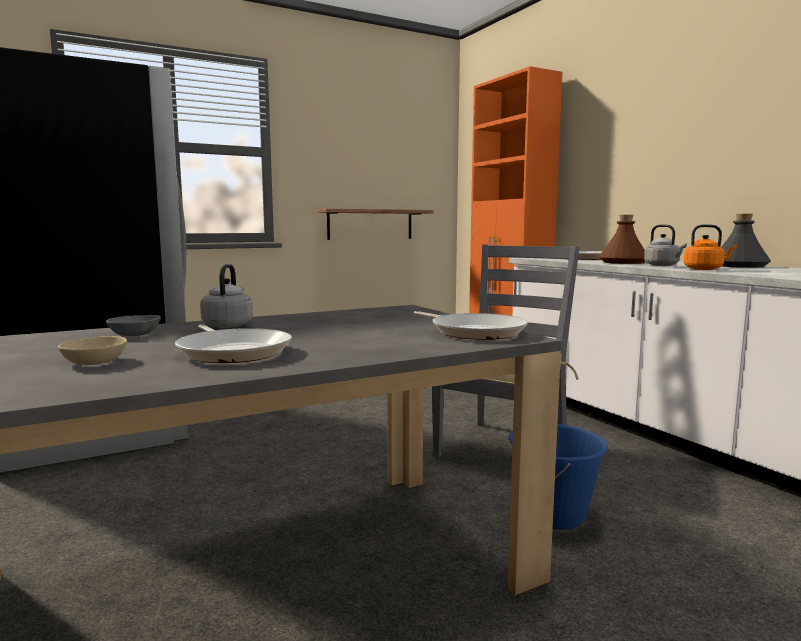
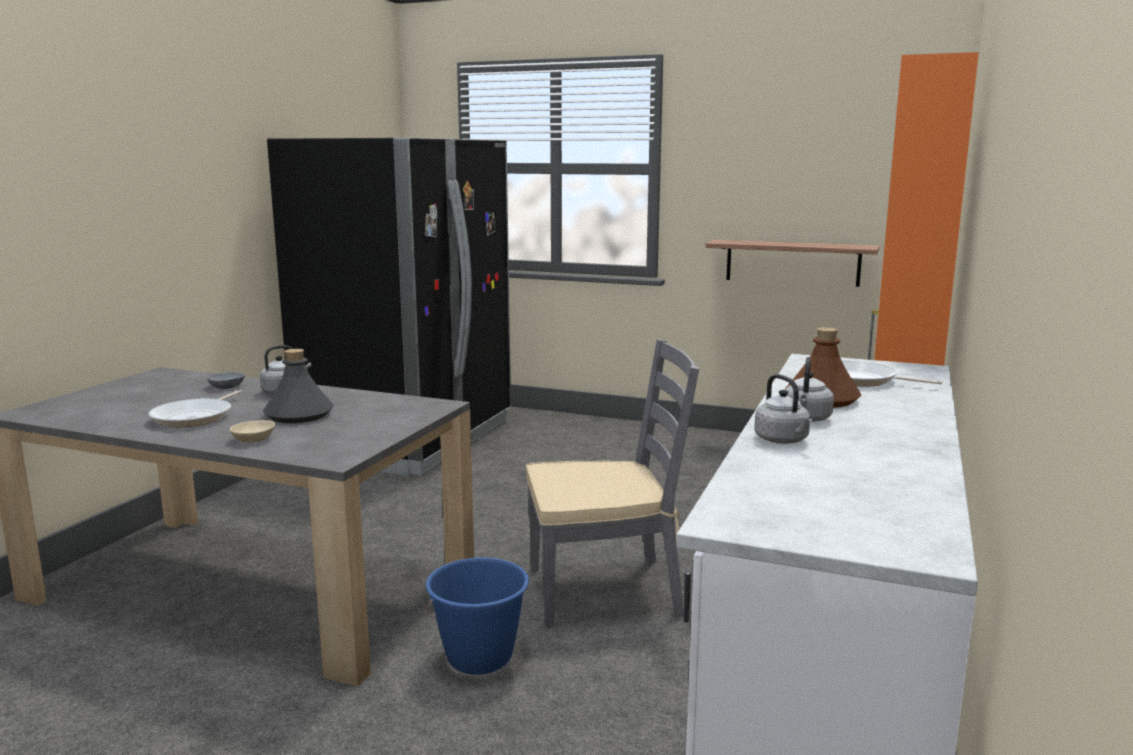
camera: 50 degrees right, 5 degrees up
beige bowl [58,336,127,365] -> beige bowl moved to [230,420,275,443]
frying pan [413,311,528,340] -> none
orange kettle [684,224,737,270] -> grey kettle [754,374,813,444]
grey bottle [722,214,771,268] -> grey bottle moved to [263,349,334,423]

